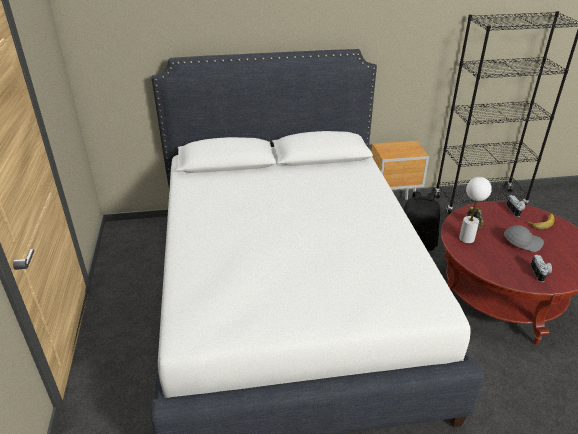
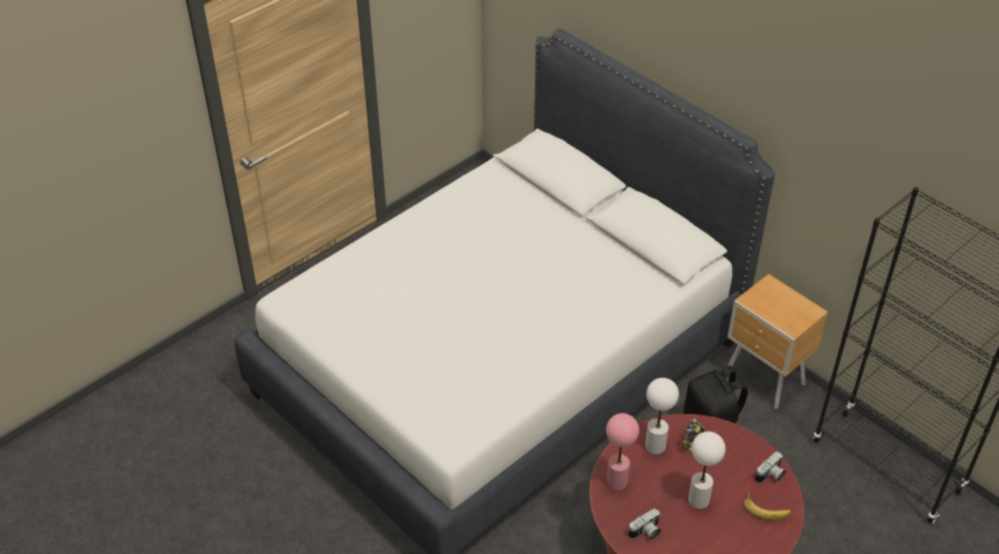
camera: 55 degrees right, 10 degrees up
grey cap [504,225,544,252] -> white table lamp [688,431,725,509]
none -> pink table lamp [606,413,639,491]

